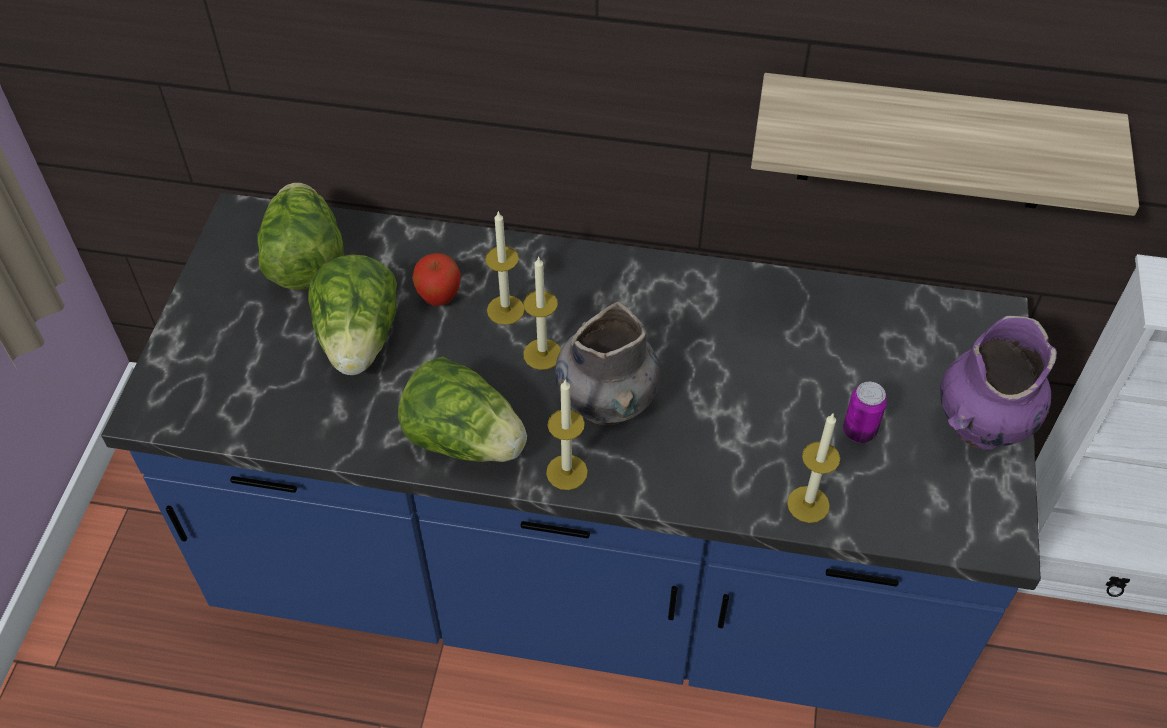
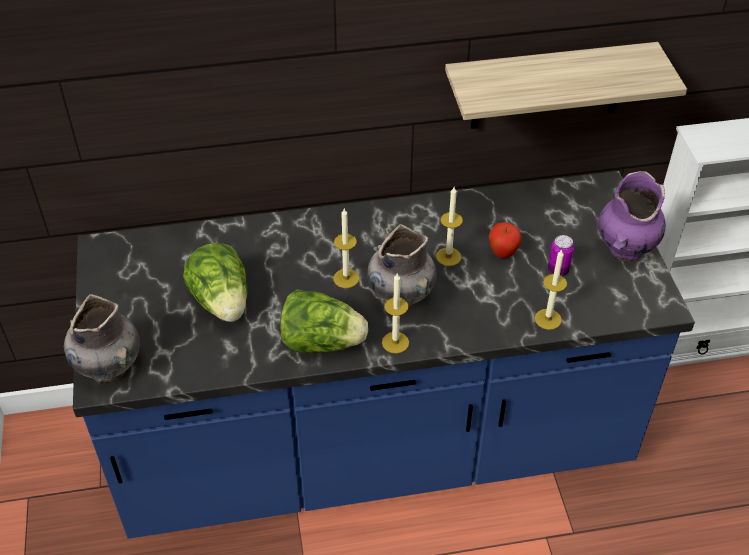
camera: 20 degrees left, 5 degrees down
lettuce [258,183,344,290] -> none
apple [412,253,461,306] -> apple moved to [489,222,522,258]
candle [485,210,525,325] -> candle moved to [436,187,463,266]
none -> grey vase [64,294,140,382]

